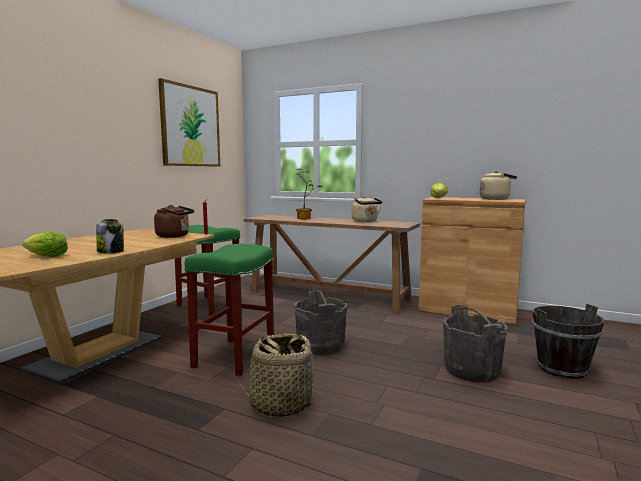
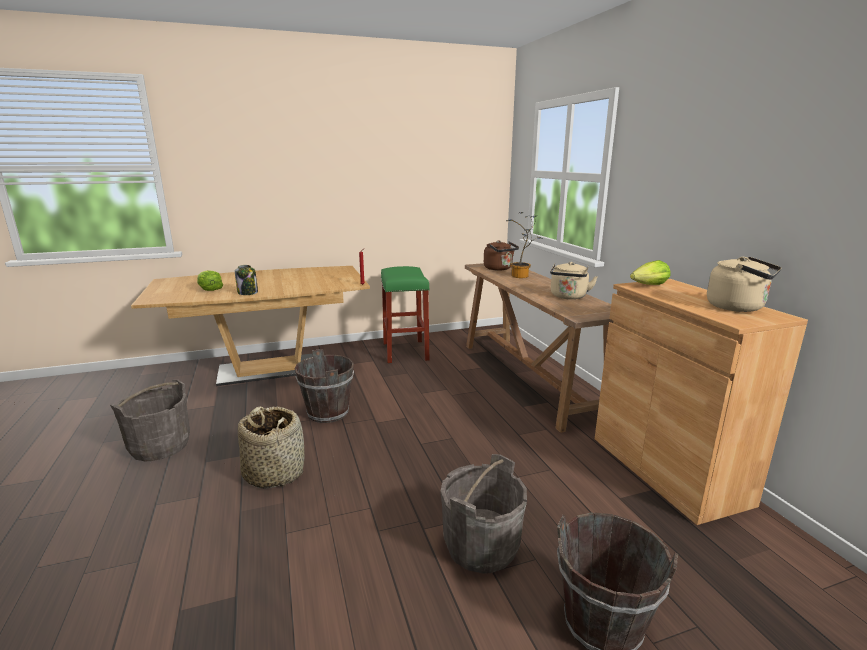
camera: 45 degrees right, 10 degrees up
brown kettle [154,205,194,238] -> brown kettle moved to [484,240,519,270]
picture [158,78,220,167] -> none
green stool [185,244,274,376] -> brown bucket [295,349,354,423]
grey bucket [294,289,347,355] -> grey bucket moved to [110,380,190,461]

